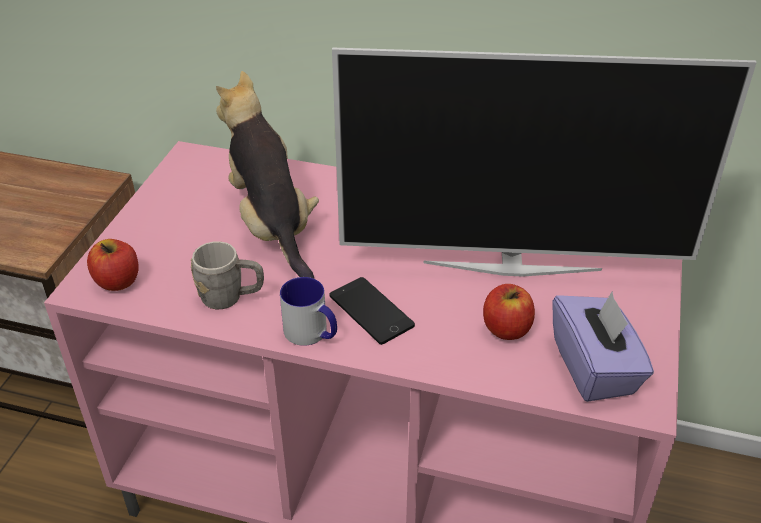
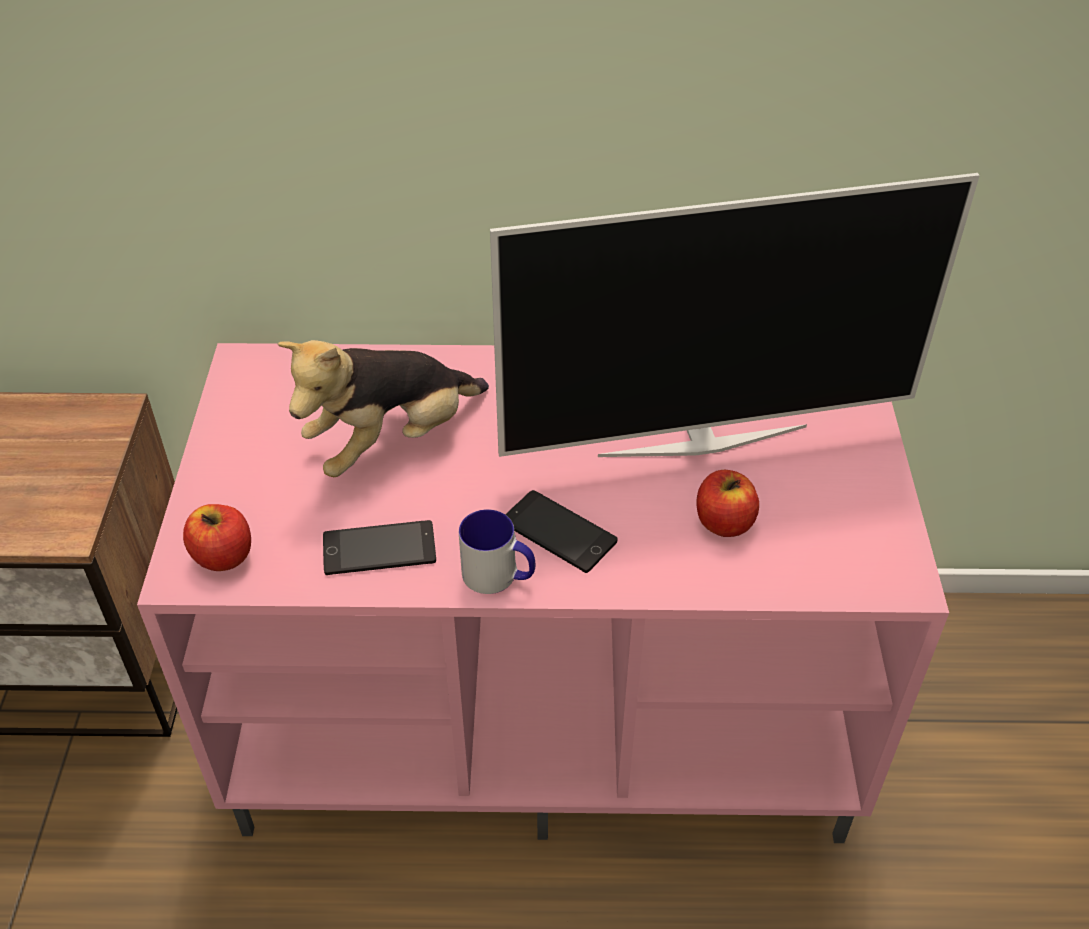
camera: 15 degrees left, 5 degrees up
grey mug [191,241,264,309] -> phone [323,520,436,575]
plush toy [216,71,319,279] -> plush toy turned 90 degrees counterclockwise [278,340,489,477]
purple tissue box [553,292,654,402] -> none

